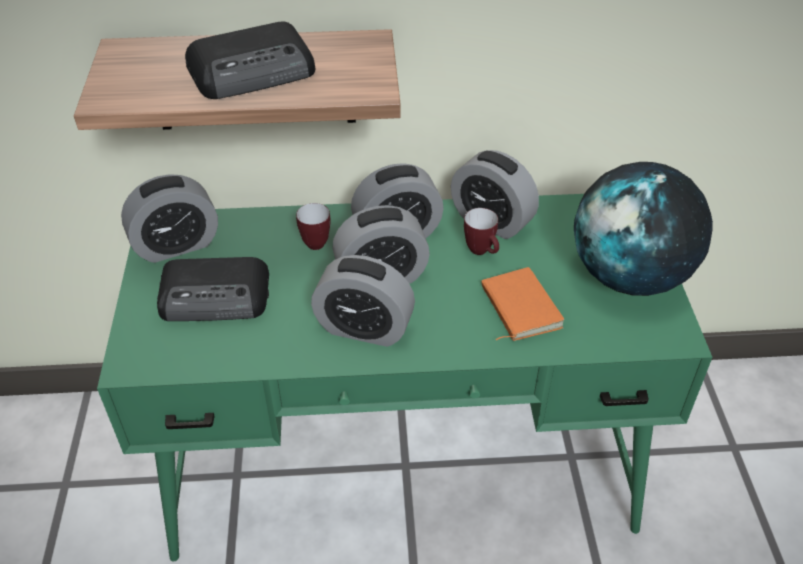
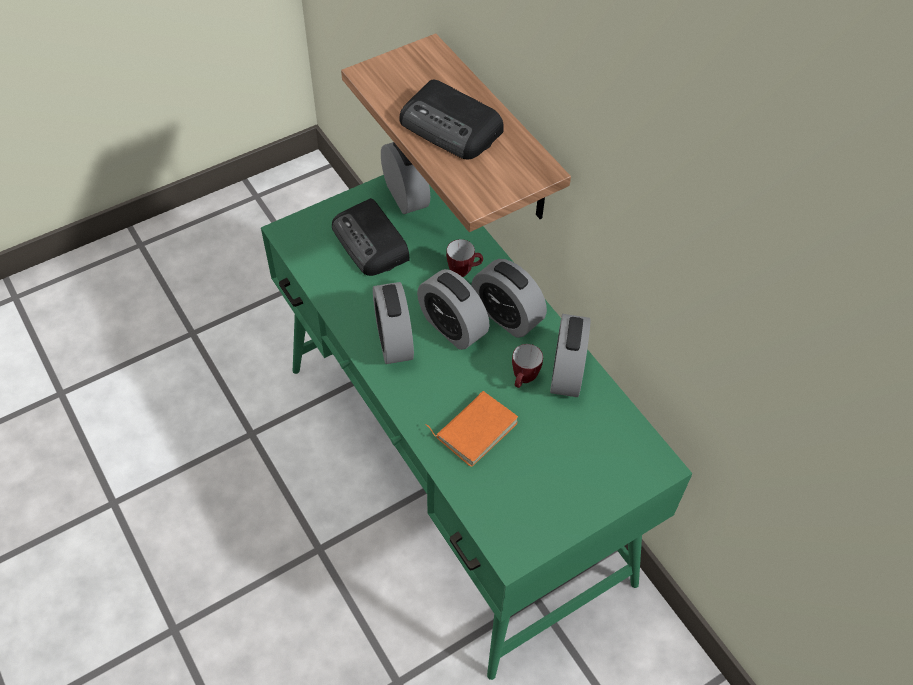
camera: 60 degrees right, 10 degrees up
alarm clock [121,174,218,263] -> alarm clock turned 150 degrees counterclockwise [381,142,430,214]
globe [574,162,713,296] -> none

